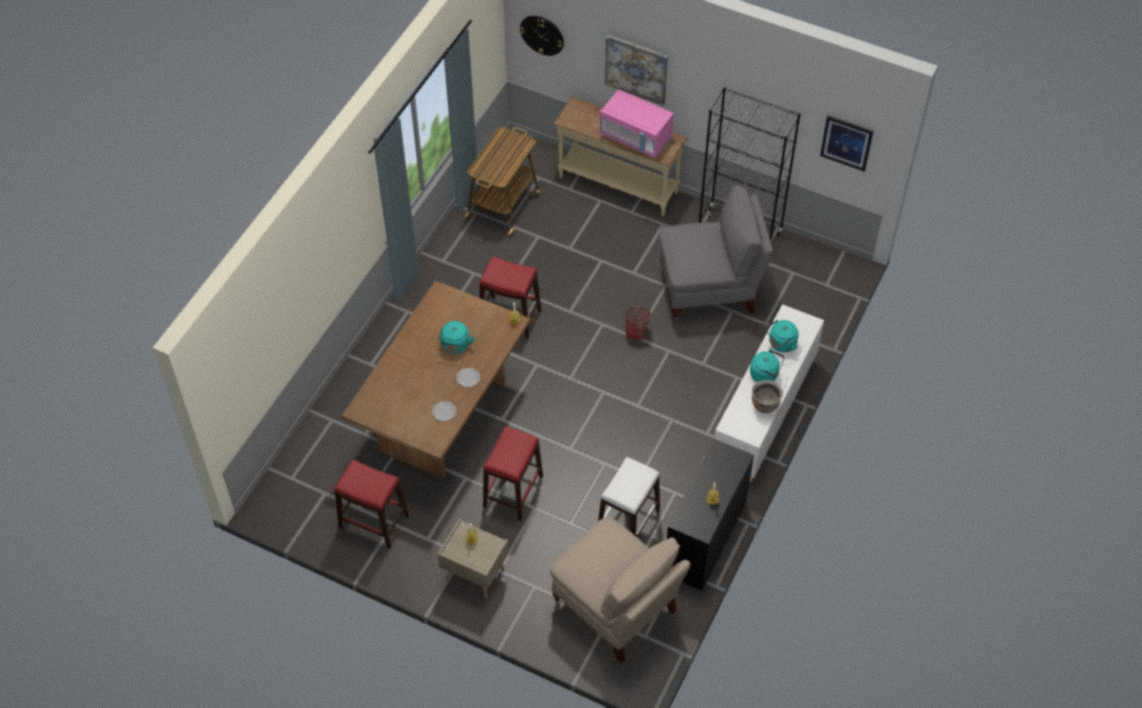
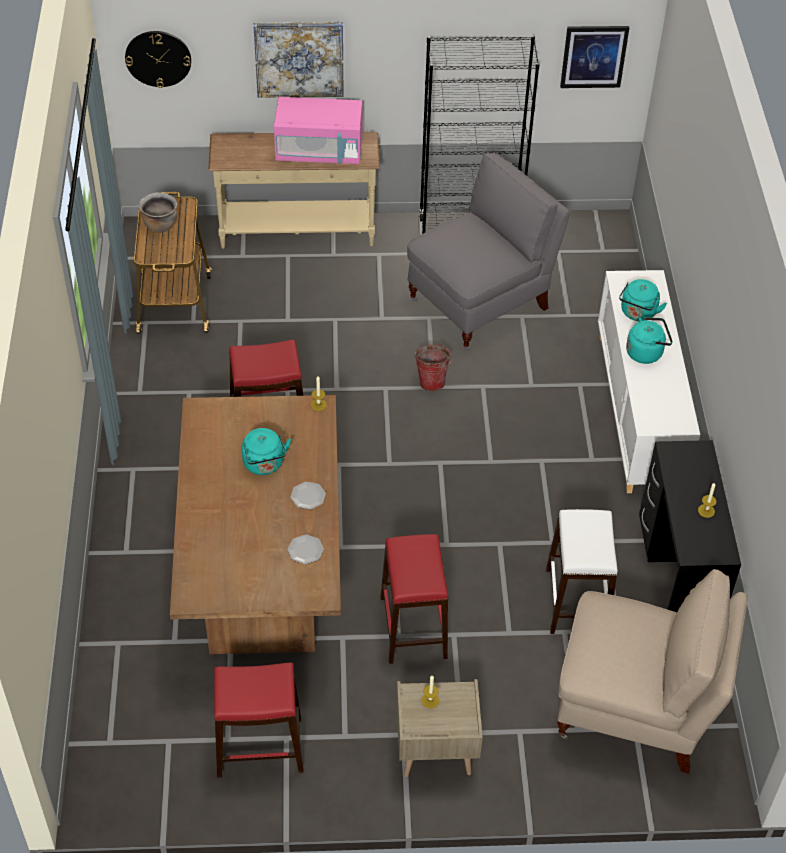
camera: 30 degrees left, 5 degrees down
brown cooking pot [752,380,783,413] -> brown cooking pot moved to [138,192,177,233]

